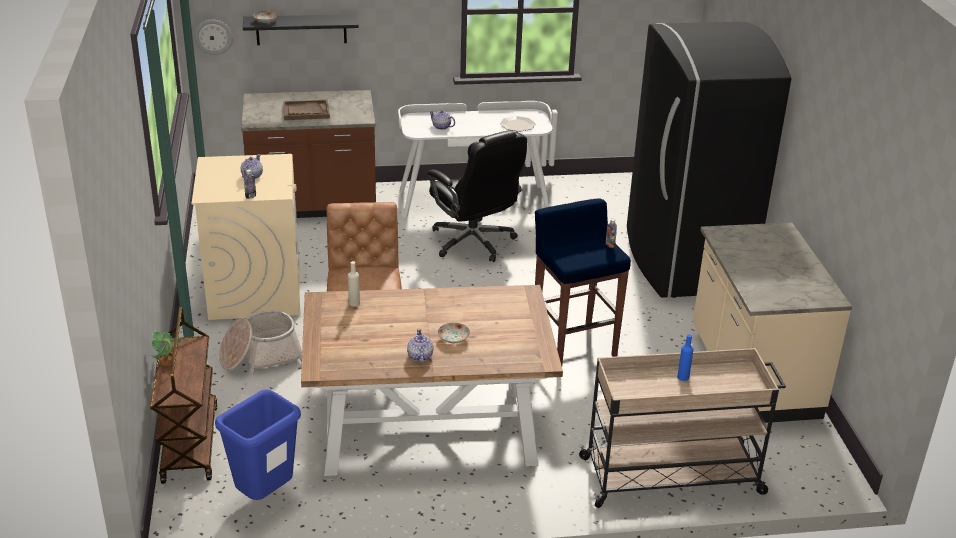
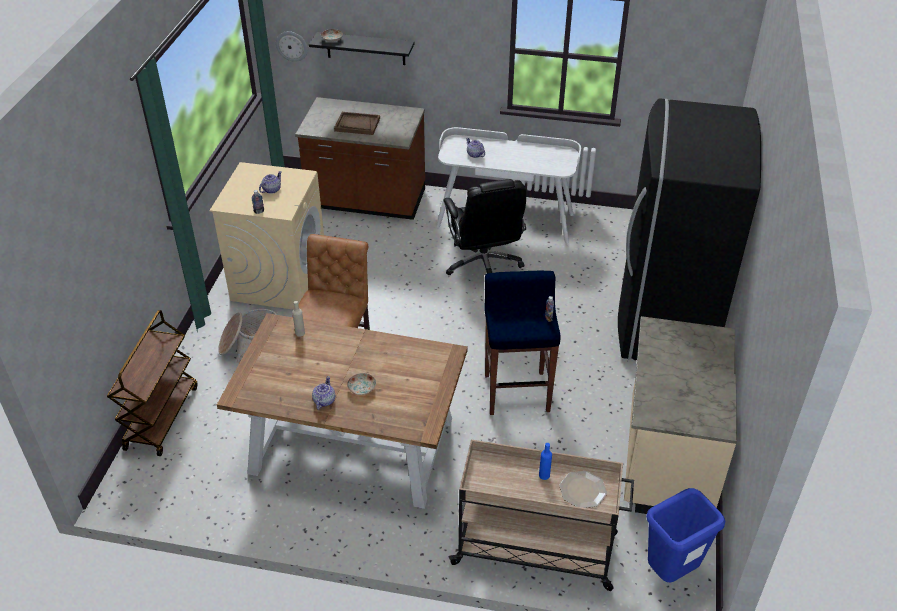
camera: 20 degrees right, 10 degrees up
potted plant [150,331,181,366] -> none
blue trash can [215,389,301,500] -> blue trash can moved to [646,488,726,582]
plate [500,116,536,132] -> plate moved to [559,471,607,508]

